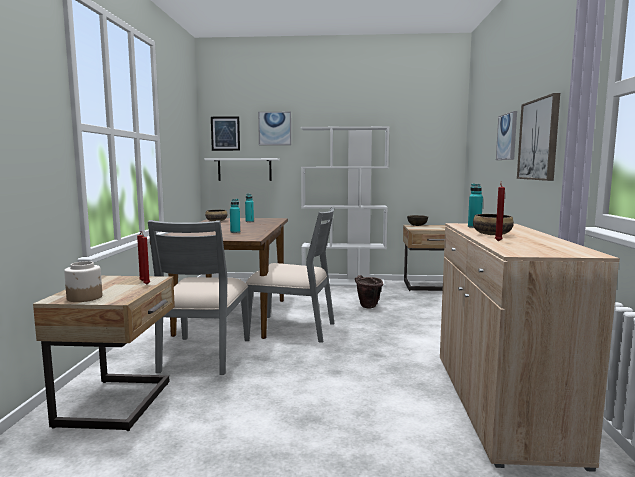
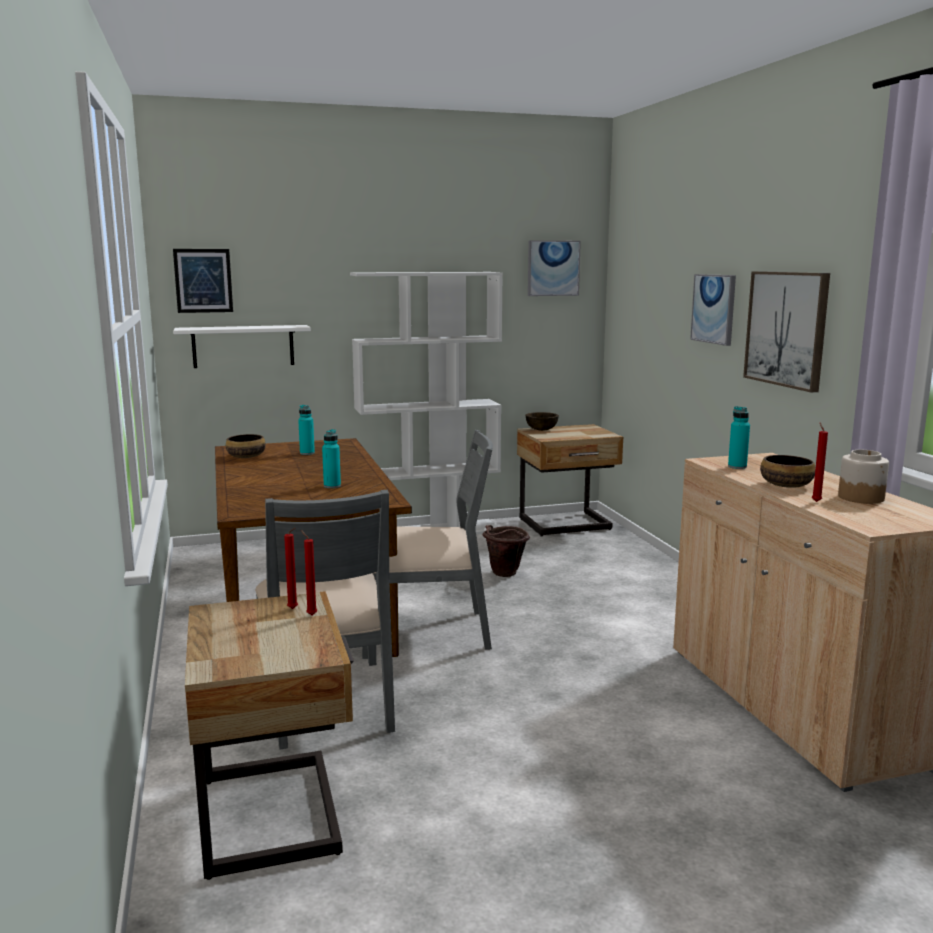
camera: 20 degrees left, 5 degrees up
jar [64,261,102,302] -> jar moved to [838,450,889,504]
picture [258,112,291,145] -> picture moved to [528,240,581,296]

